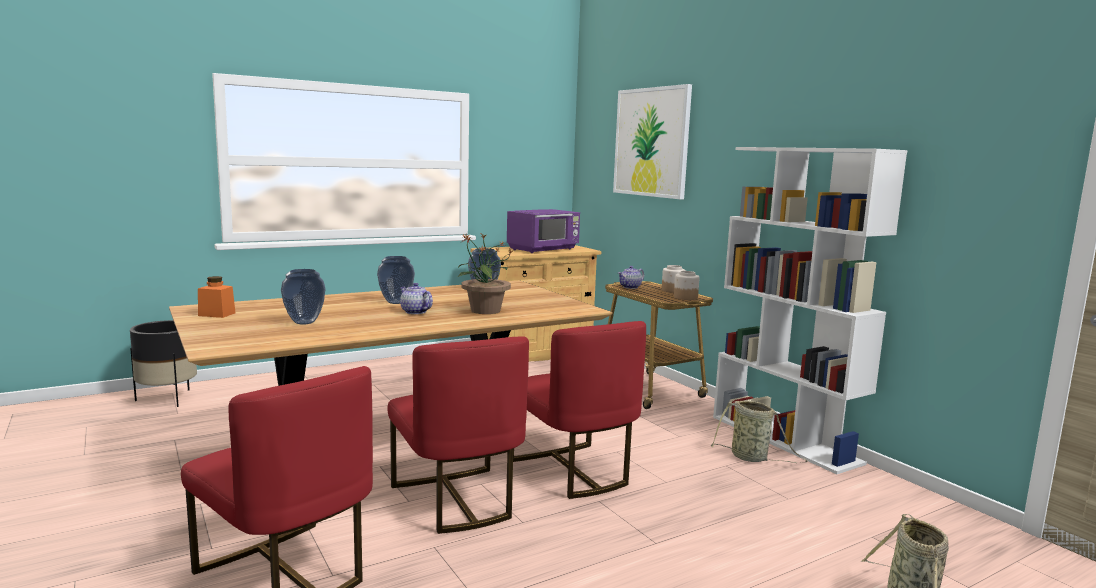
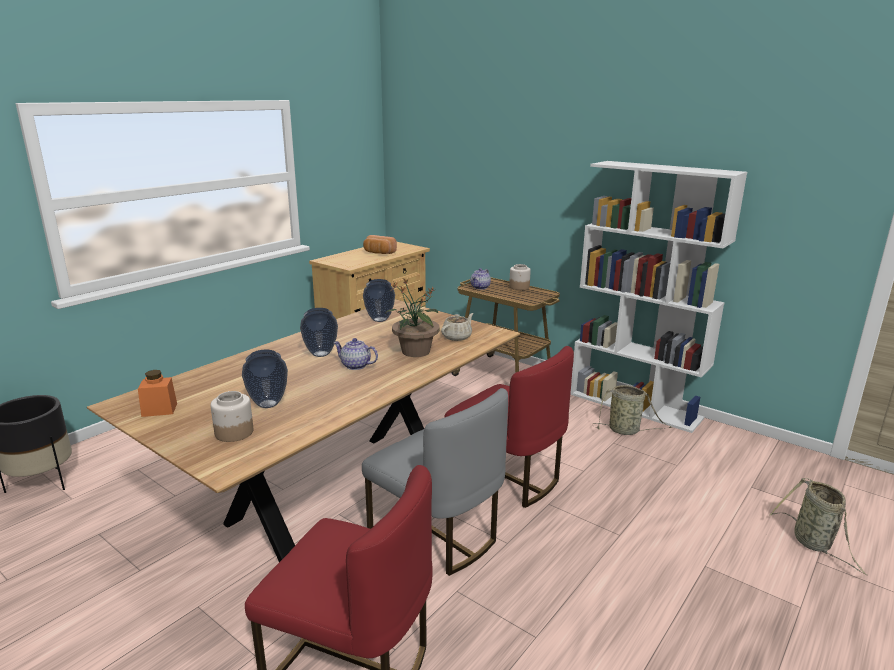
camera: 20 degrees left, 10 degrees up
red chair [388,336,529,534] -> grey chair [362,388,508,576]
purple microwave [507,209,580,253] -> bread [363,235,397,254]
picture [613,84,692,199] -> none
jar [674,271,700,300] -> jar moved to [210,391,253,442]
none -> beige teapot [441,313,474,341]

